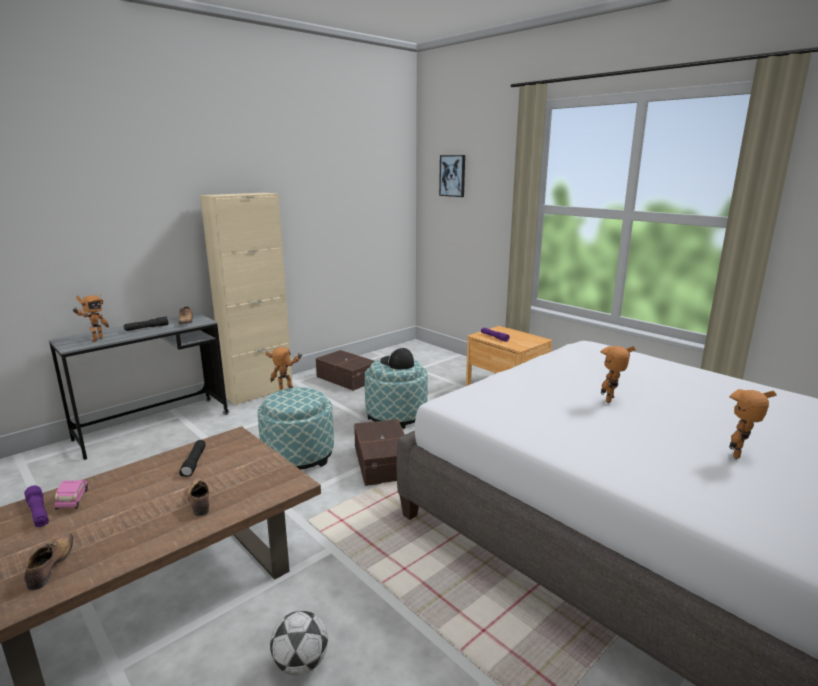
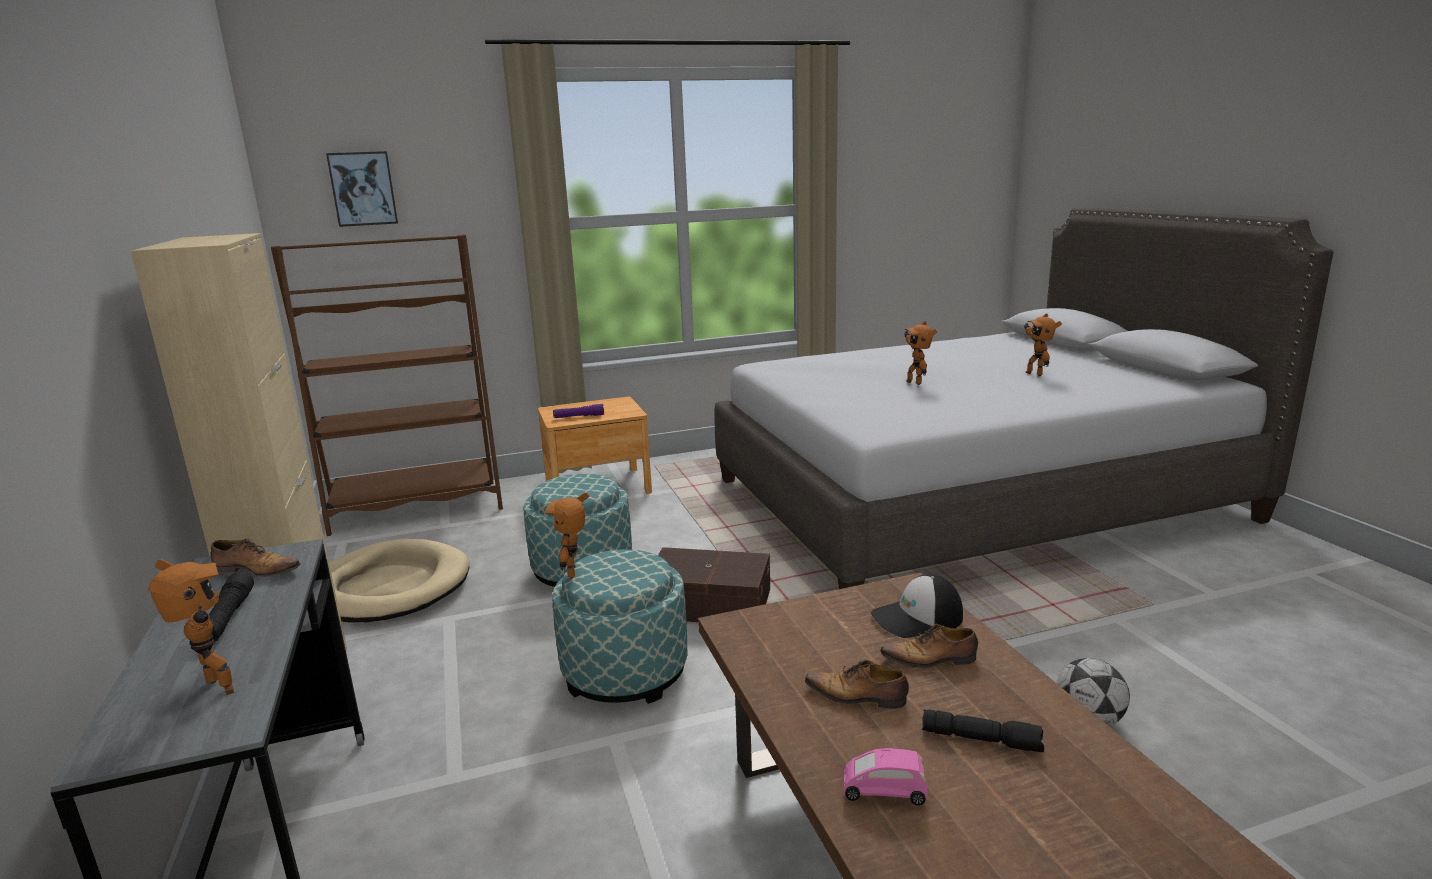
camera: 65 degrees left, 0 degrees up
purple flashlight [24,485,49,527] -> none
shoe [24,533,73,590] -> shoe moved to [805,659,909,709]
black flashlight [179,440,206,477] -> black flashlight moved to [922,710,1044,752]
brown storage box [316,350,375,391] -> beige dog bed [329,539,470,622]
cap [380,348,414,370] -> cap moved to [871,574,963,638]
none -> brown bookcase [271,235,503,536]

